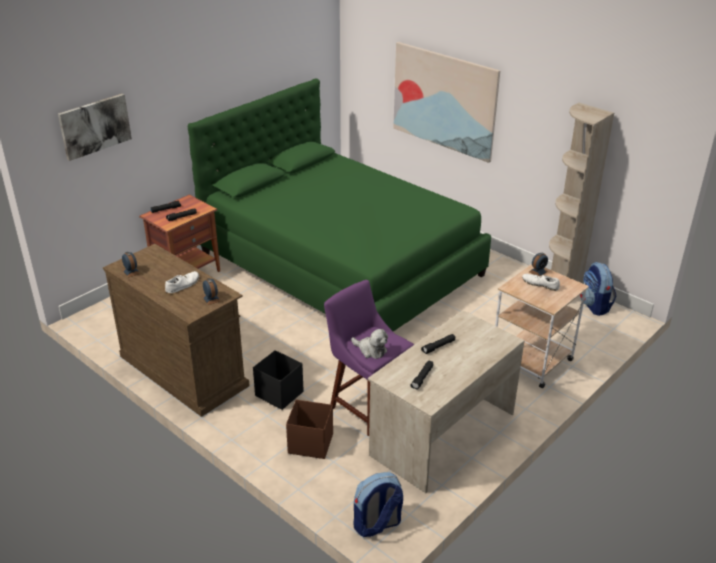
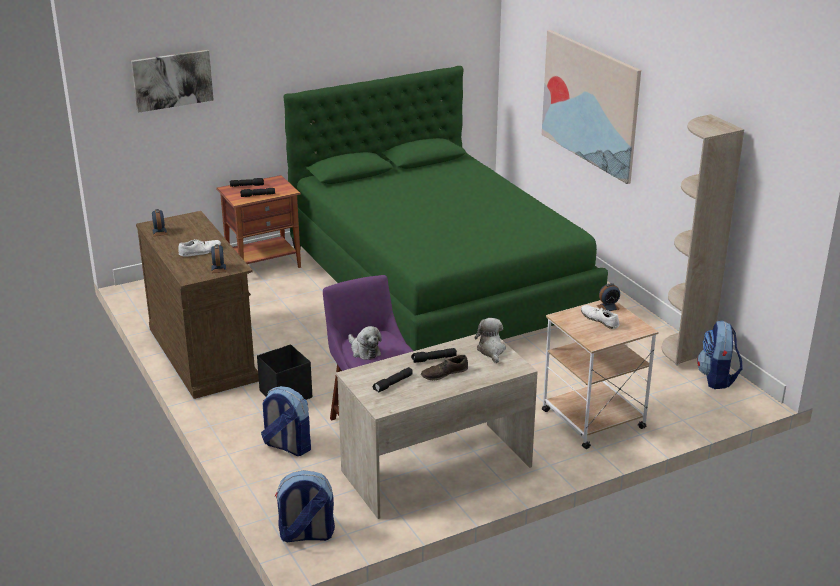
camera: 20 degrees right, 5 degrees down
brown storage box [286,400,333,459] -> backpack [261,386,311,456]
none -> brown shoe [421,355,468,380]
none -> plush toy [475,318,506,363]

